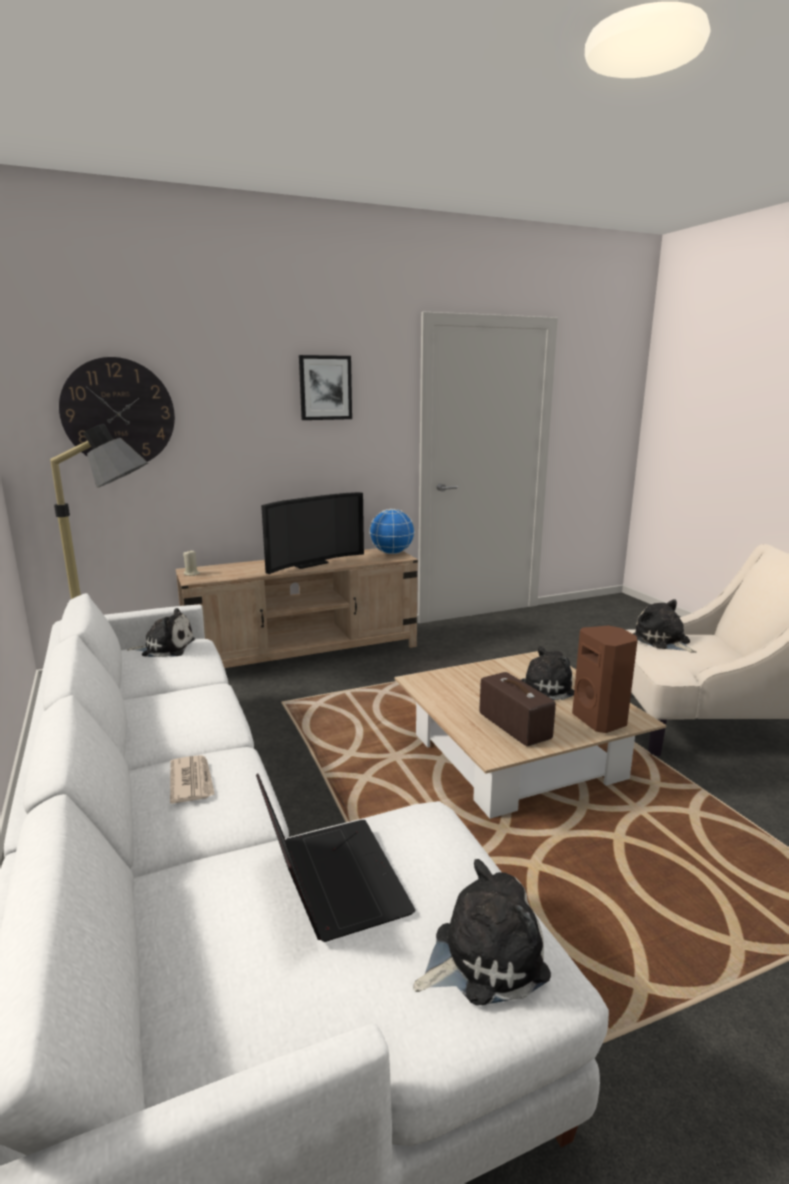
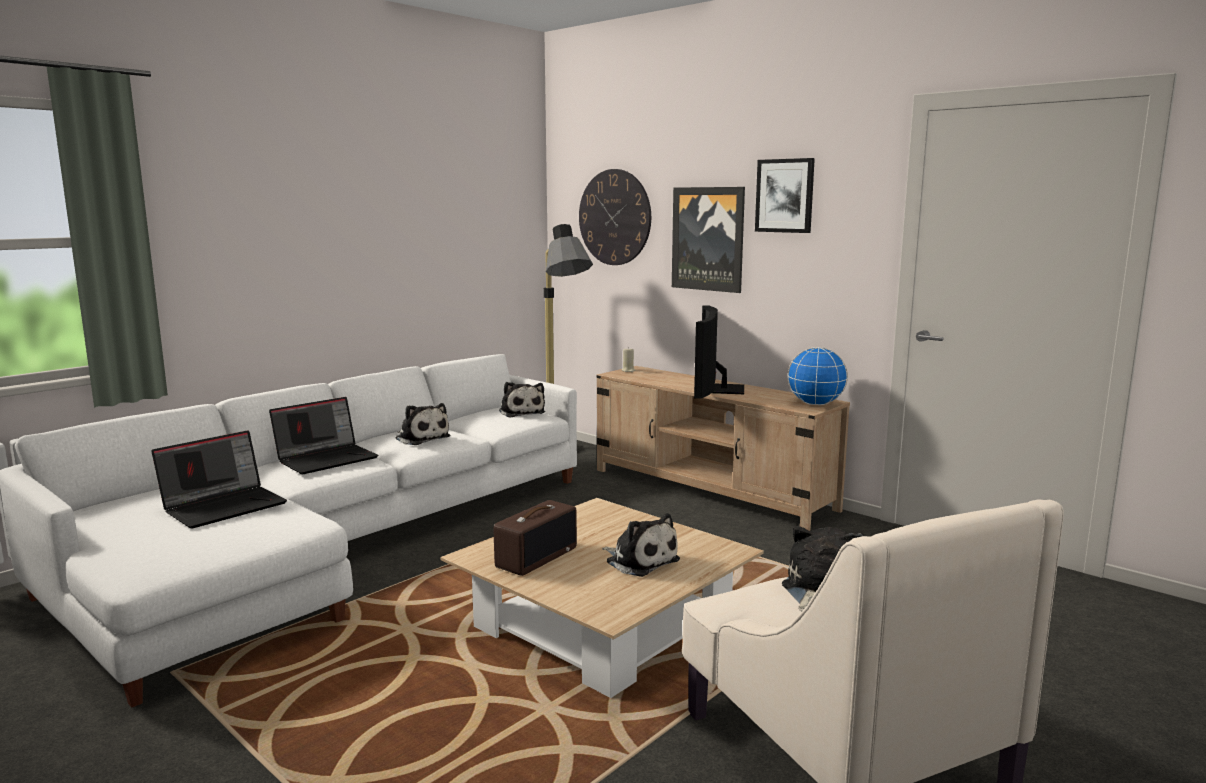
camera: 65 degrees right, 5 degrees down
newspaper [170,755,215,804] -> laptop [269,397,378,474]
television [261,492,364,574] -> television turned 75 degrees clockwise [694,305,744,399]
plush toy [413,859,551,1005] -> plush toy moved to [395,403,450,445]
brown speaker [572,626,638,733] -> none
none -> picture [672,187,745,293]

